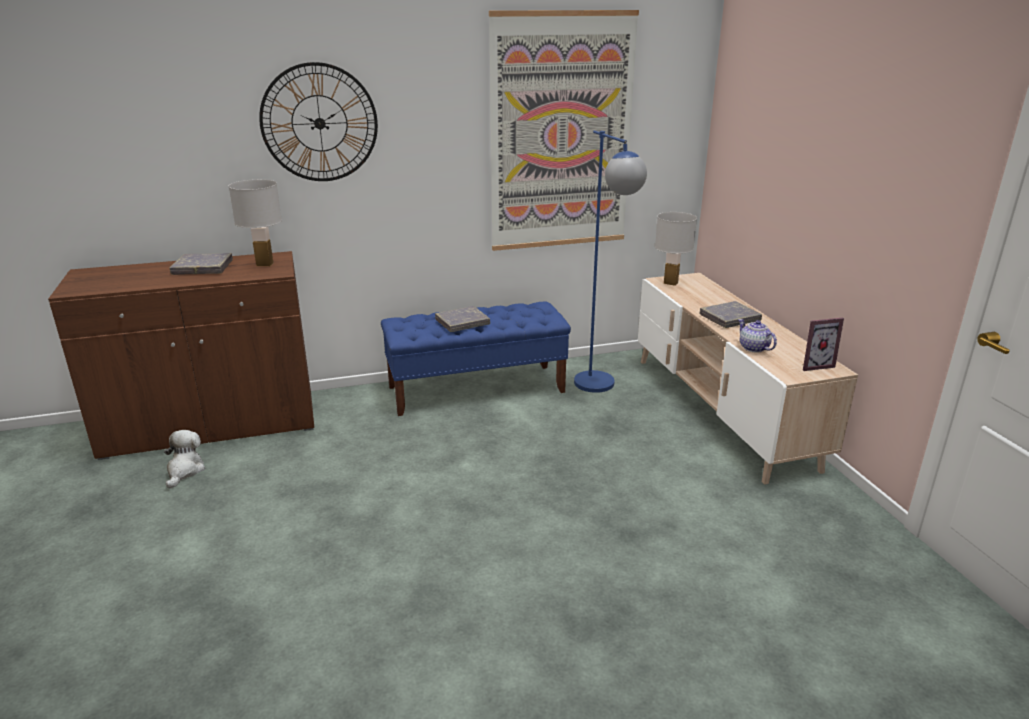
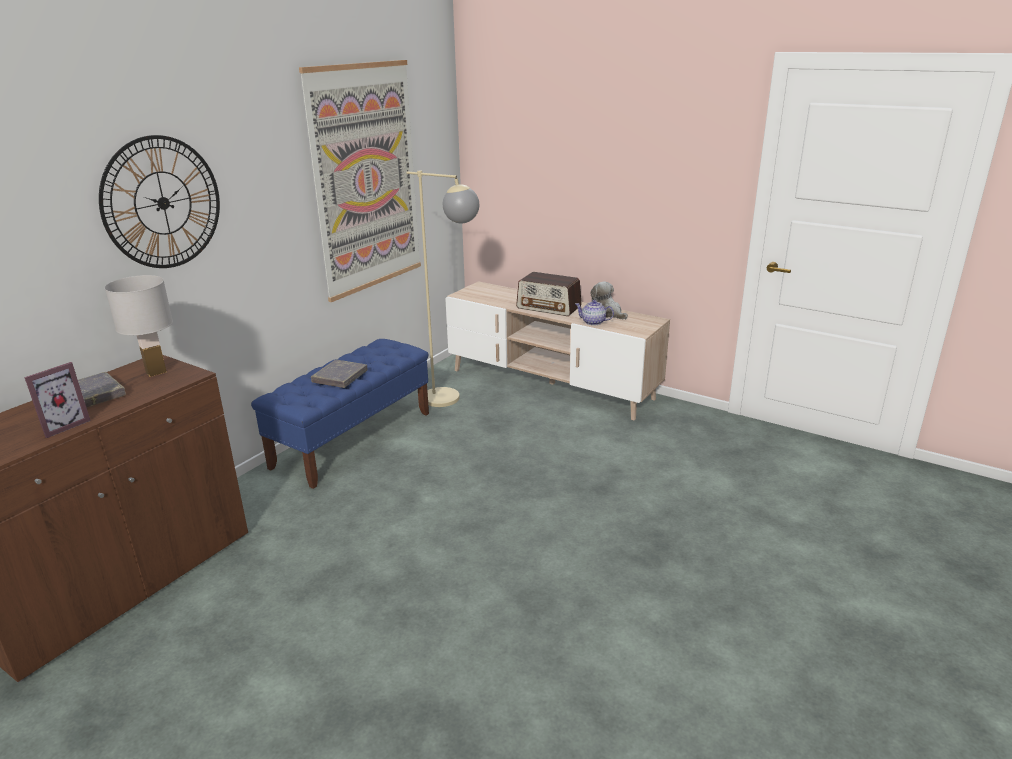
camera: 40 degrees left, 0 degrees up
plush toy [164,430,205,489] -> plush toy moved to [590,281,628,319]
blue floor lamp [574,131,647,393] -> beige floor lamp [406,171,479,407]
white table lamp [655,212,697,286] -> none
grey book [699,301,762,328] -> radio [516,272,581,316]
picture frame [803,318,844,371] -> picture frame moved to [25,362,91,438]

